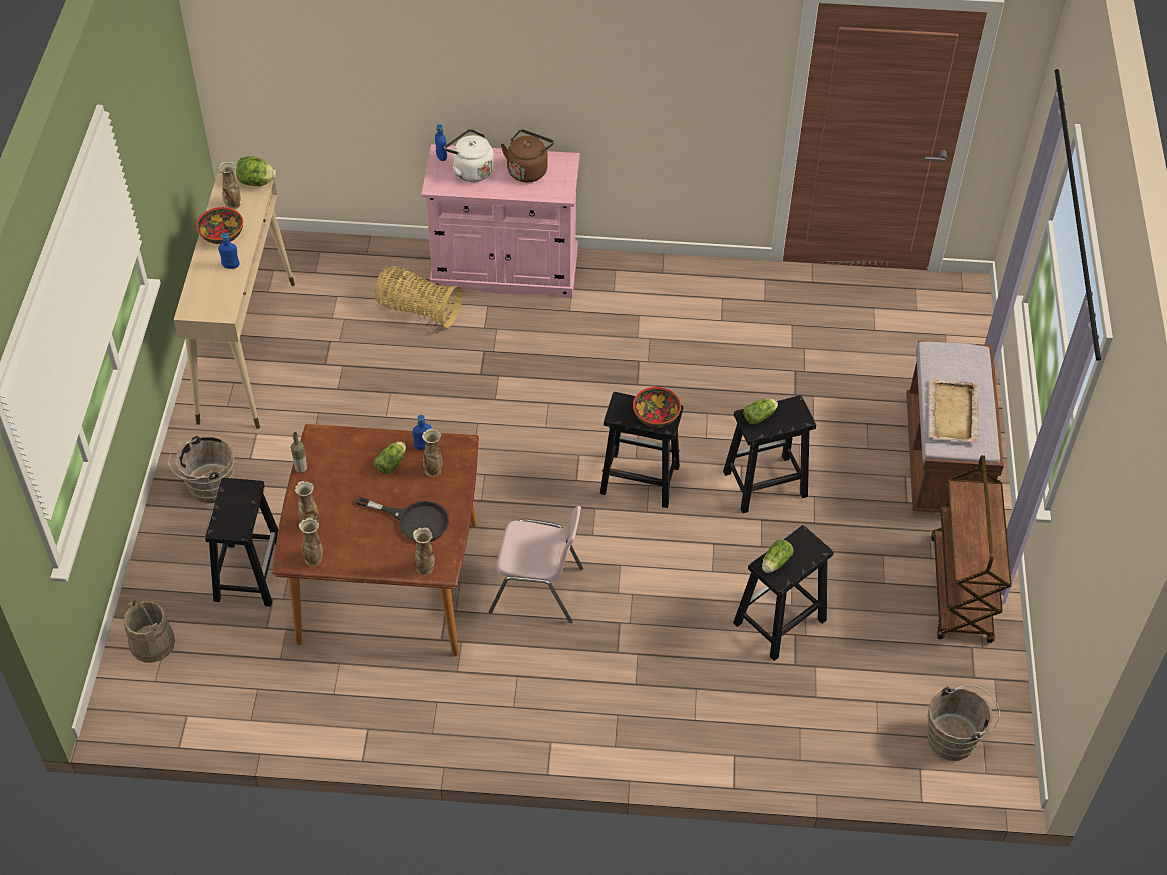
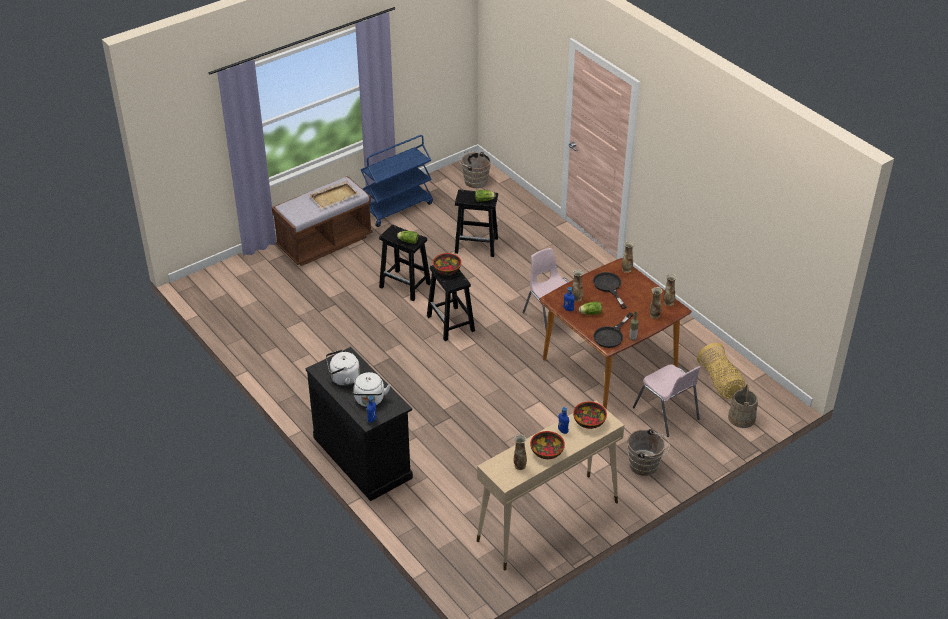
camera: 130 degrees left, 10 degrees down
black stool [205,478,278,607] -> pink chair [633,364,701,437]
lettuce [236,156,276,186] -> none
basket [374,266,462,328] -> basket moved to [697,343,745,399]
pink cabinet [421,144,580,298] -> black cabinet [306,347,413,501]
brown kettle [501,129,554,182] -> white kettle [326,350,360,386]
brown cart [931,455,1012,643] -> blue cart [361,135,433,227]
none -> bowl [573,401,607,429]
none -> black frying pan [593,312,633,348]

